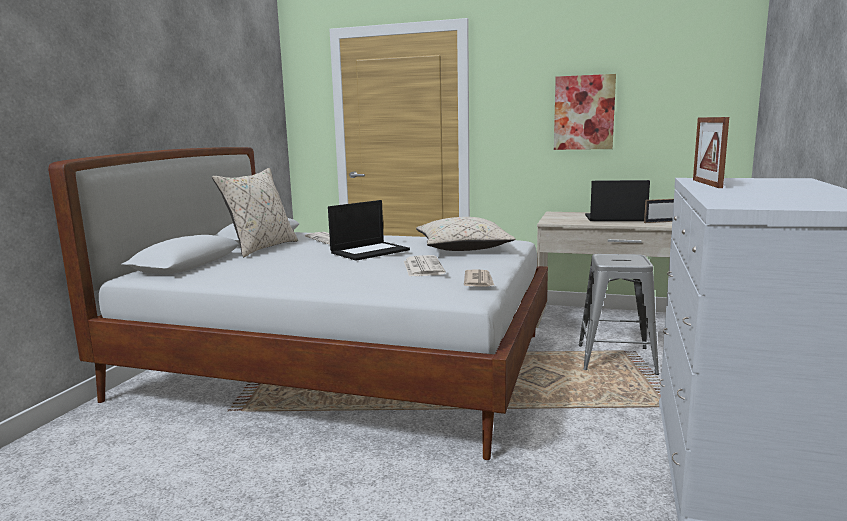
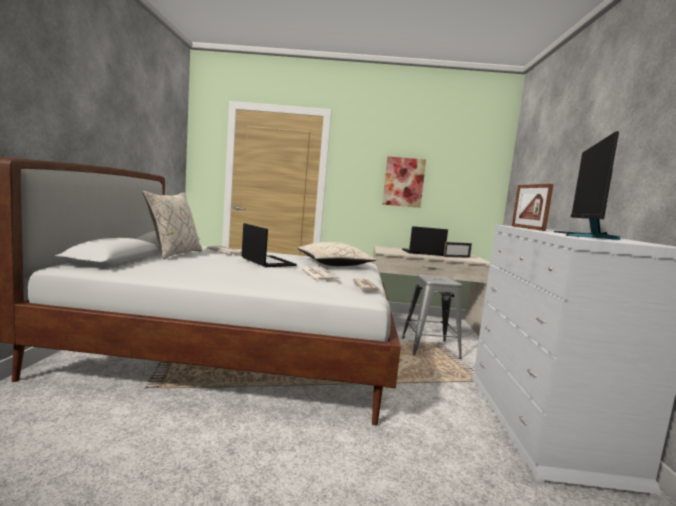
camera: 15 degrees left, 5 degrees down
laptop [328,200,410,261] -> laptop turned 75 degrees counterclockwise [242,223,297,267]
none -> monitor [554,131,620,240]

